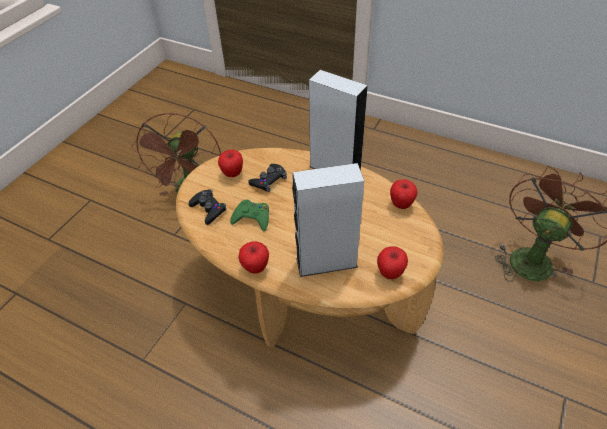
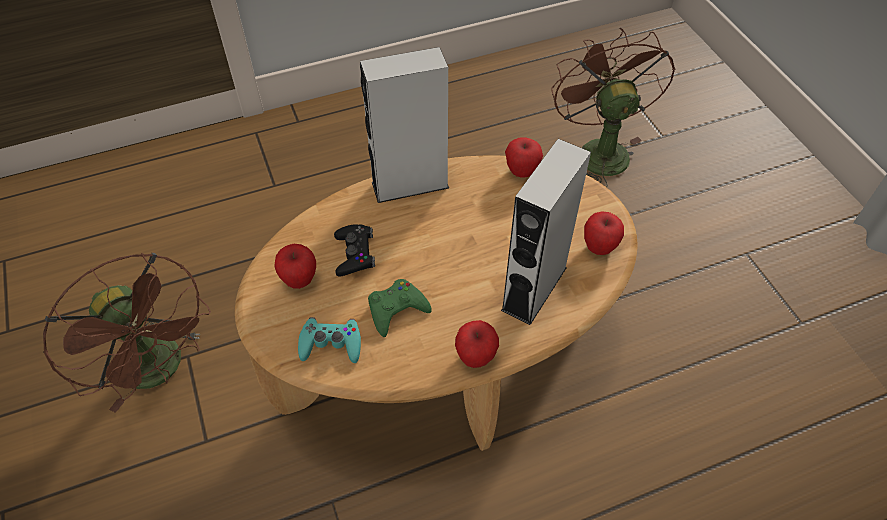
camera: 50 degrees left, 5 degrees up
black game controller [188,189,227,225] -> turquoise game controller [298,317,361,363]

